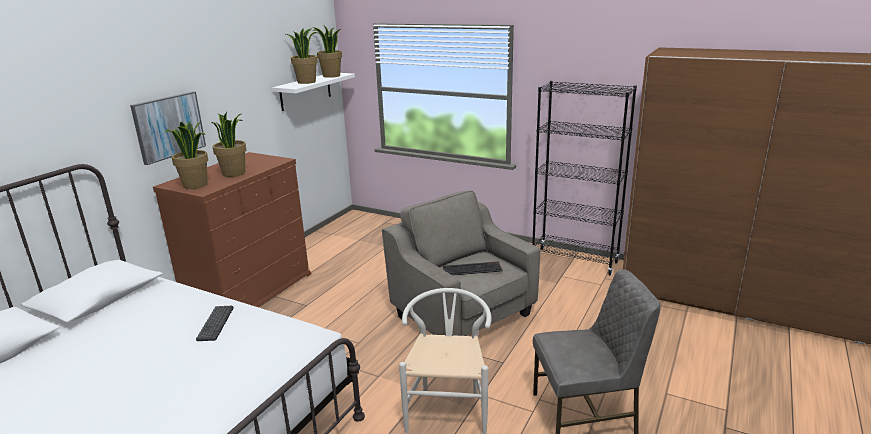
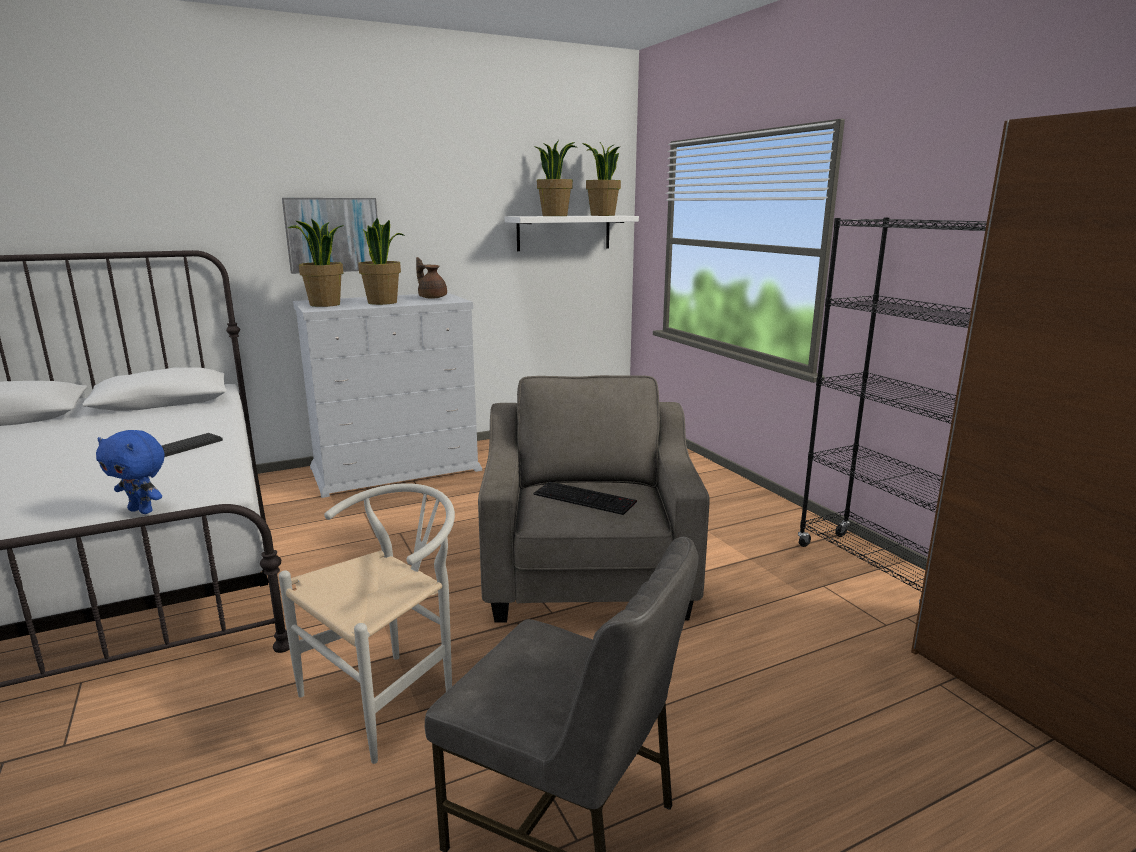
camera: 35 degrees right, 5 degrees down
brown dresser [153,152,311,307] -> white dresser [293,292,482,498]
none -> blue plush toy [96,430,165,514]
none -> brown teapot [416,257,447,299]

